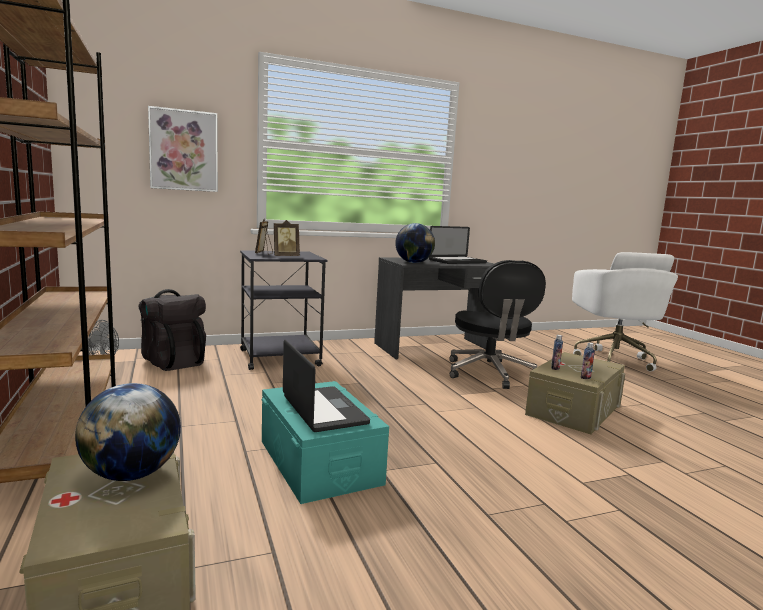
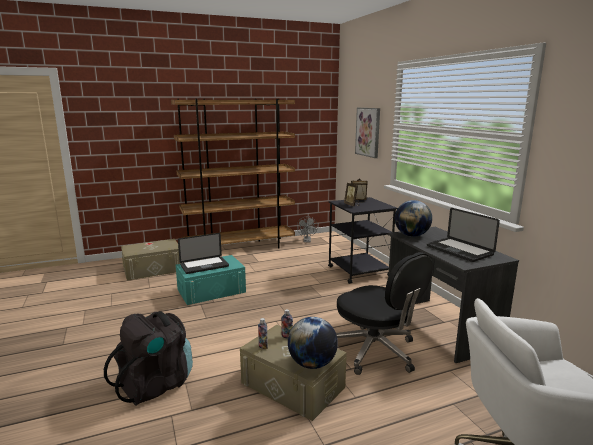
camera: 90 degrees right, 5 degrees up
globe [75,383,181,481] -> globe moved to [288,317,338,369]
black backpack [138,289,206,371] -> black backpack moved to [104,311,193,405]
black office chair [449,260,546,389] -> black office chair turned 120 degrees counterclockwise [336,252,433,375]

